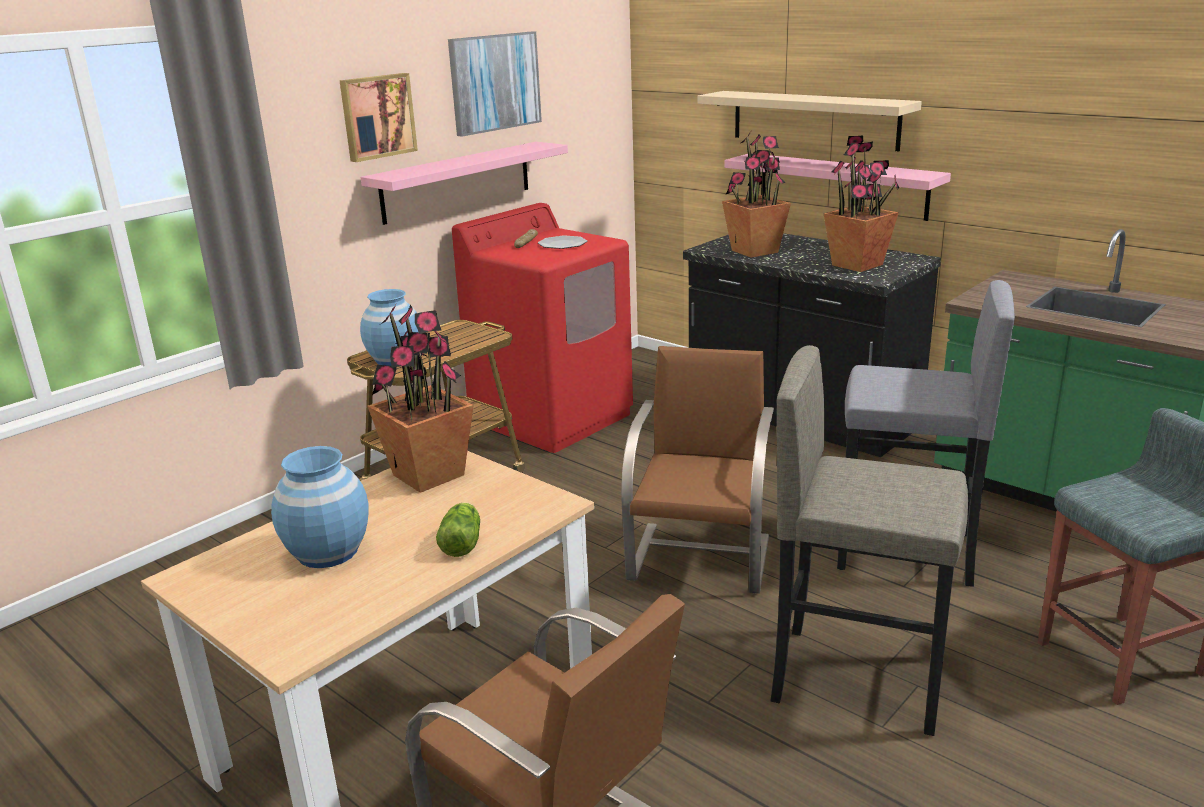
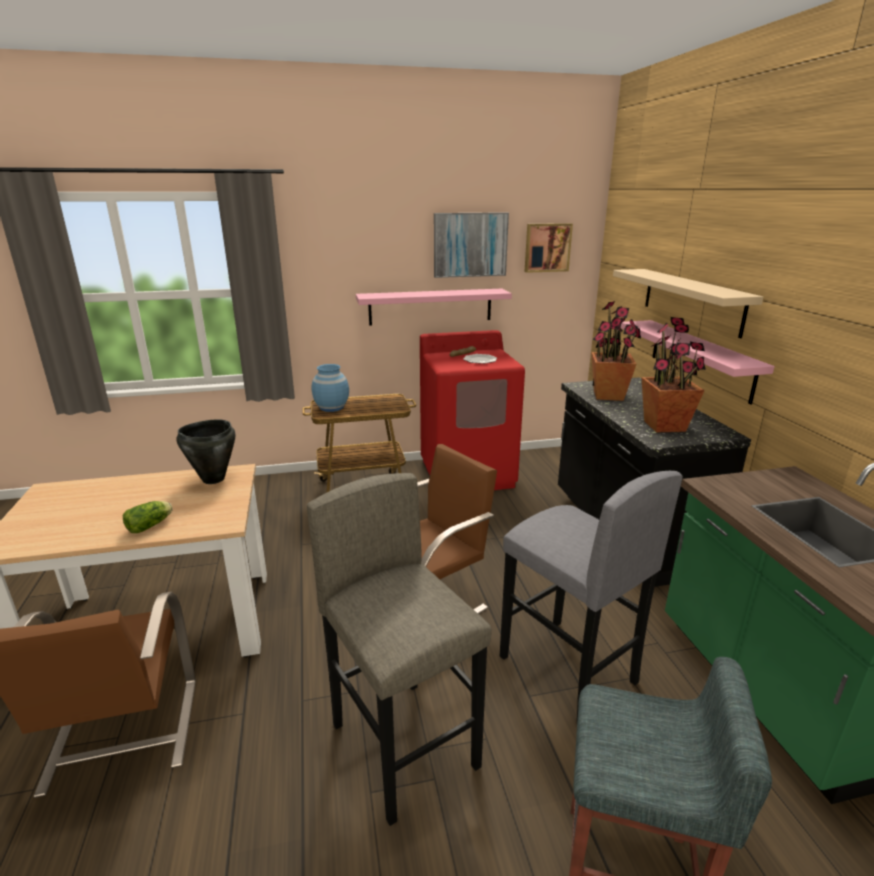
camera: 35 degrees right, 0 degrees up
blue vase [271,446,369,568] -> none
picture [339,73,418,162] -> picture moved to [524,223,573,273]
potted plant [367,305,473,493] -> black cooking pot [176,419,235,484]

